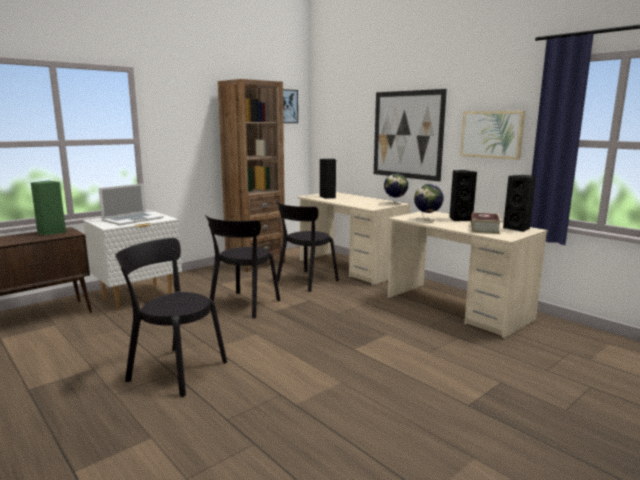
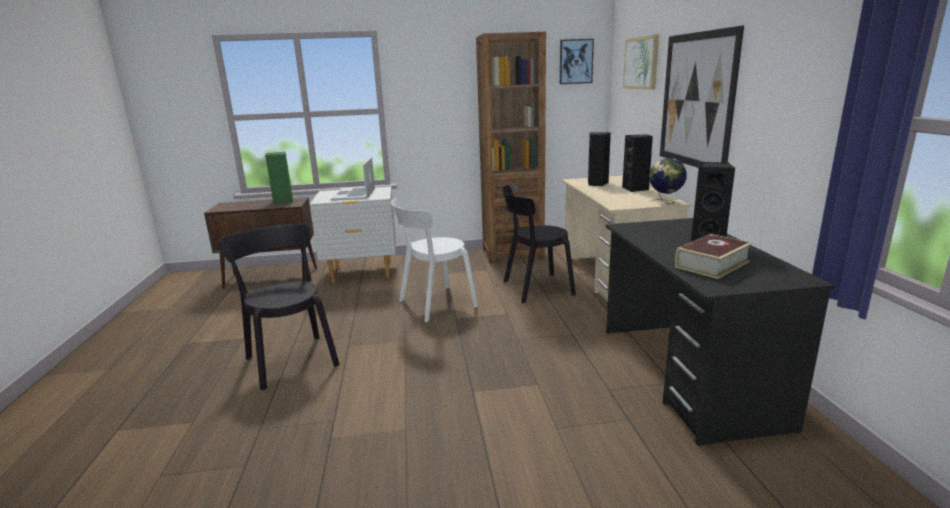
camera: 35 degrees right, 5 degrees up
laptop [99,183,164,225] -> laptop turned 105 degrees clockwise [331,157,375,201]
black chair [205,215,281,319] -> white chair [391,198,478,322]
beige desk [388,211,548,338] -> black desk [606,218,834,446]
globe [414,184,444,222] -> none
picture [460,111,525,160] -> picture moved to [623,35,659,90]
black speaker [503,175,536,232] -> black speaker moved to [622,135,653,192]

